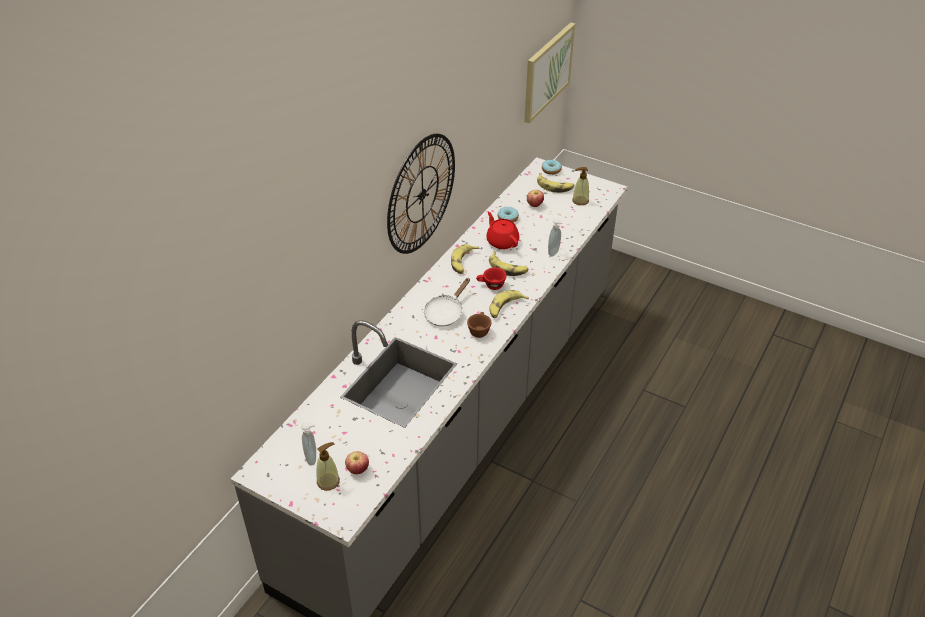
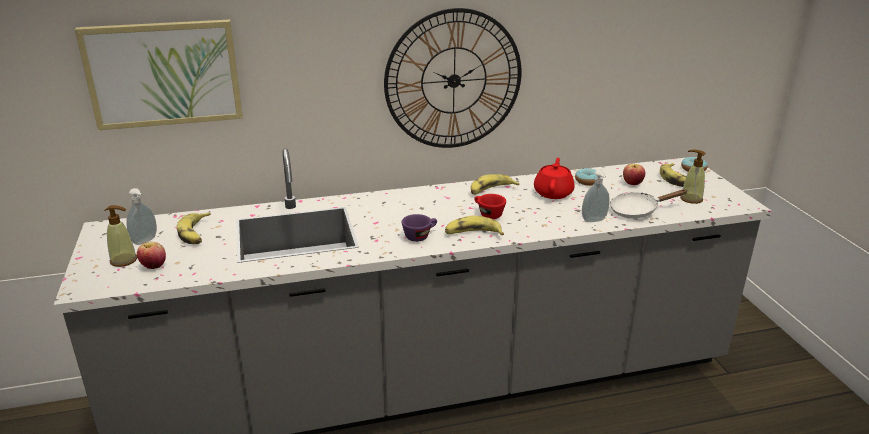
camera: 45 degrees right, 15 degrees down
white frying pan [424,278,470,327] -> white frying pan moved to [610,189,688,219]
brown cup [467,312,491,338] -> purple cup [402,214,437,242]
banana [489,251,529,276] -> banana moved to [177,212,211,244]
picture [524,22,575,123] -> picture moved to [75,20,243,130]

